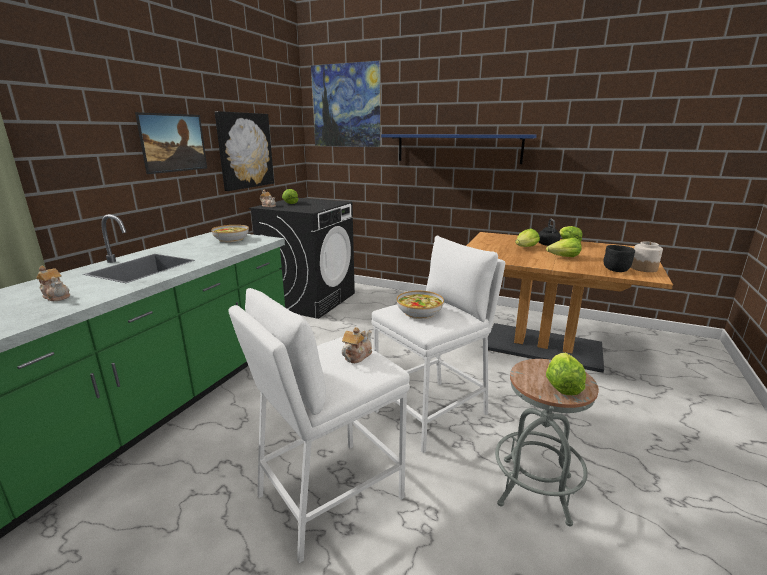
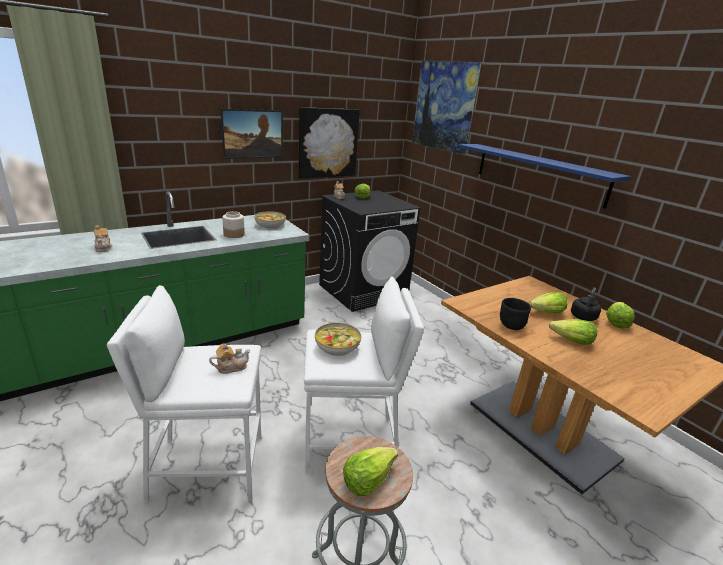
camera: 30 degrees right, 5 degrees up
black bowl [603,245,635,272] -> black bowl moved to [500,298,531,330]
jar [631,242,663,272] -> jar moved to [222,211,245,238]

